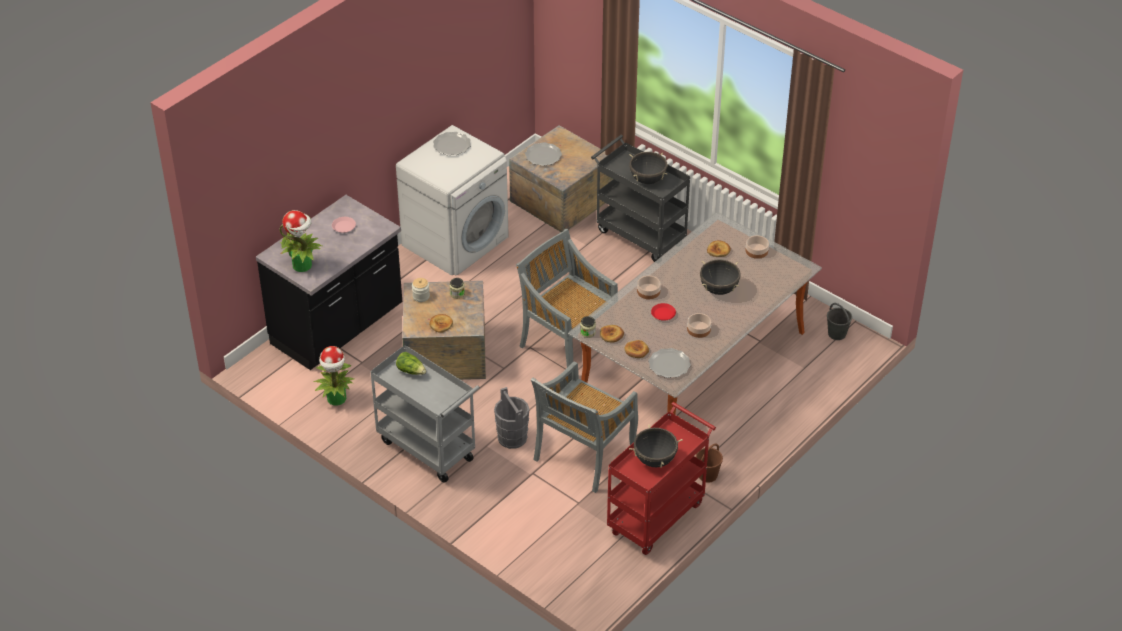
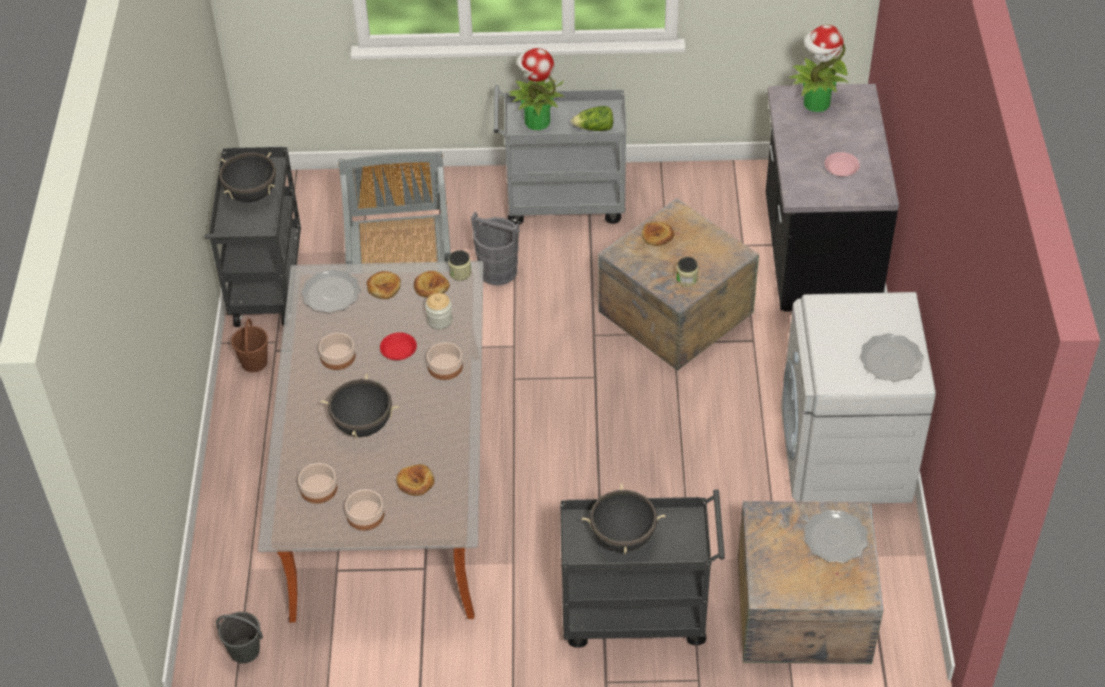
camera: 140 degrees right, 5 degrees up
potted plant [314,346,354,406] -> potted plant moved to [508,48,565,130]
jar [412,278,430,302] -> jar moved to [425,293,453,330]
grey chair [516,229,618,368] -> none
red cart [607,402,716,555] -> grey cart [205,147,301,327]
none -> bowl [298,463,337,504]

